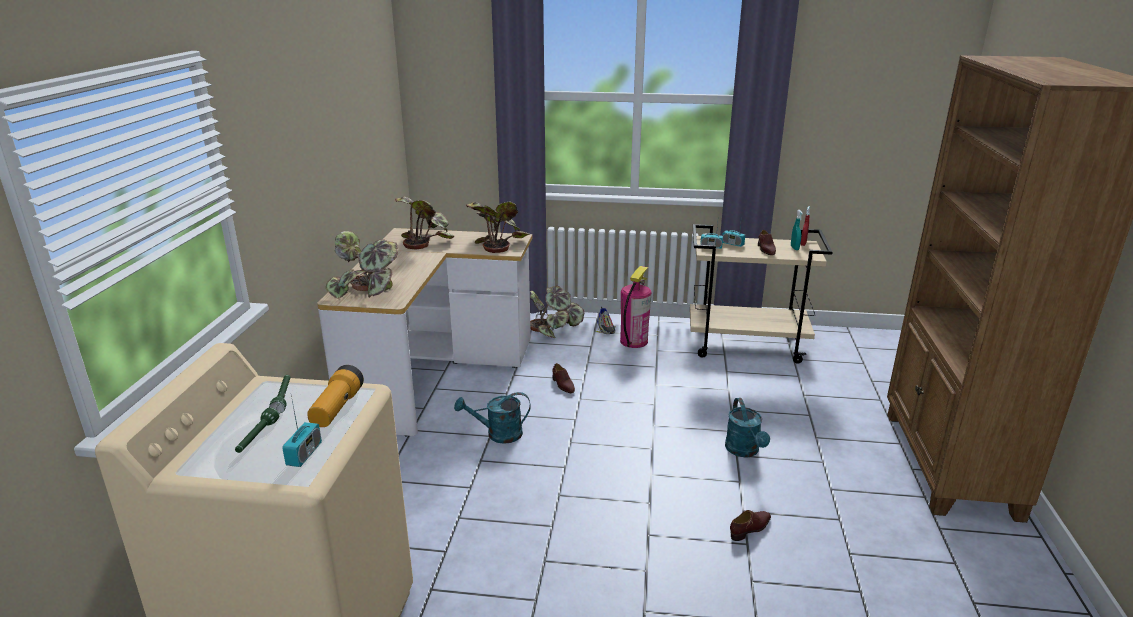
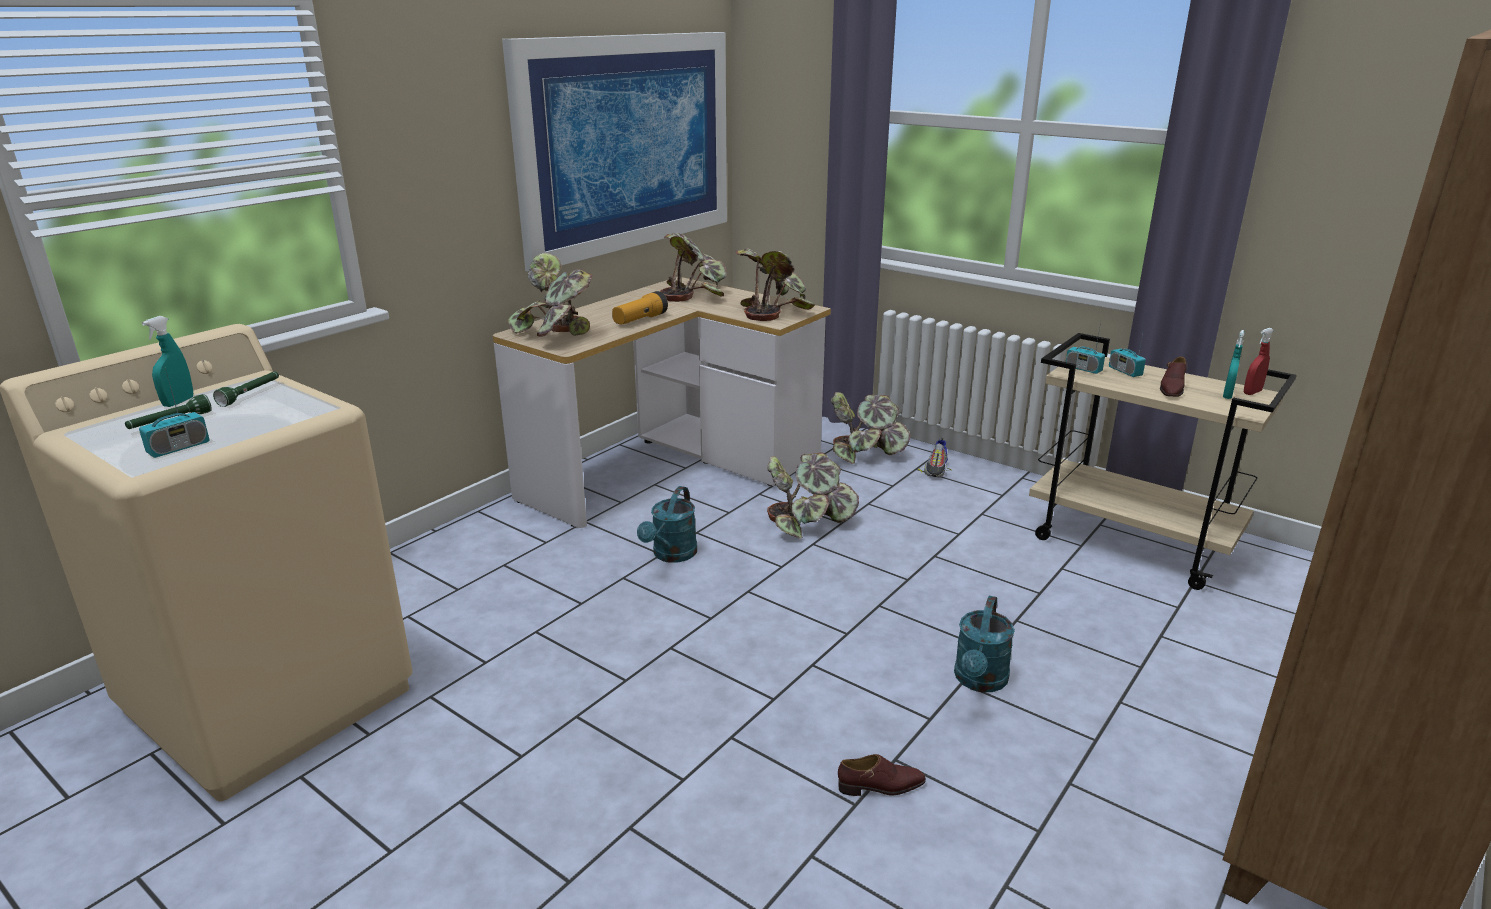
camera: 30 degrees right, 0 degrees up
flashlight [307,365,364,427] -> flashlight moved to [612,291,668,325]
turquoise watering can [454,392,531,444] -> turquoise watering can turned 90 degrees counterclockwise [637,486,697,563]
brown shoe [552,363,575,393] -> potted plant [767,452,859,539]
fire extinguisher [620,266,652,348] -> none
none -> turquoise spray bottle [142,316,193,407]
none -> picture [502,32,727,272]

